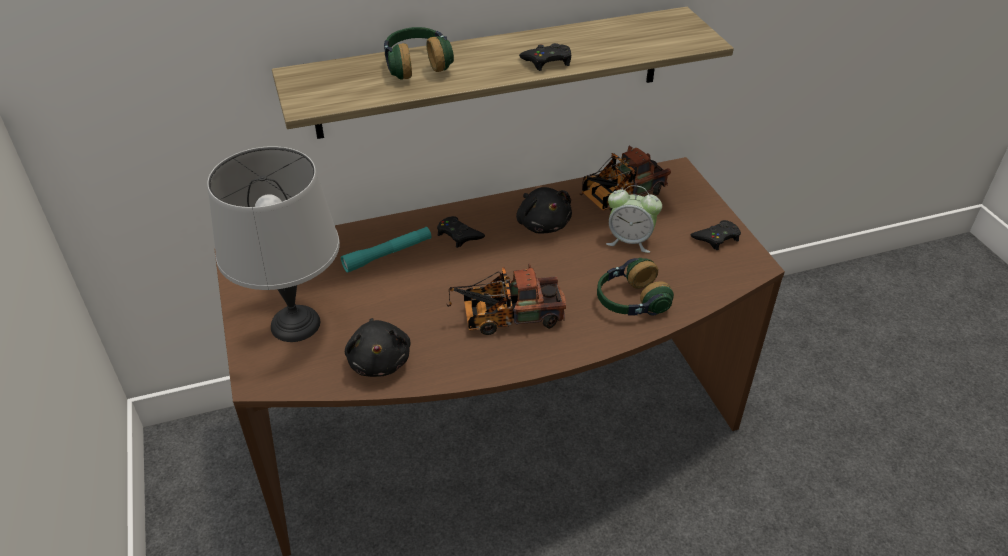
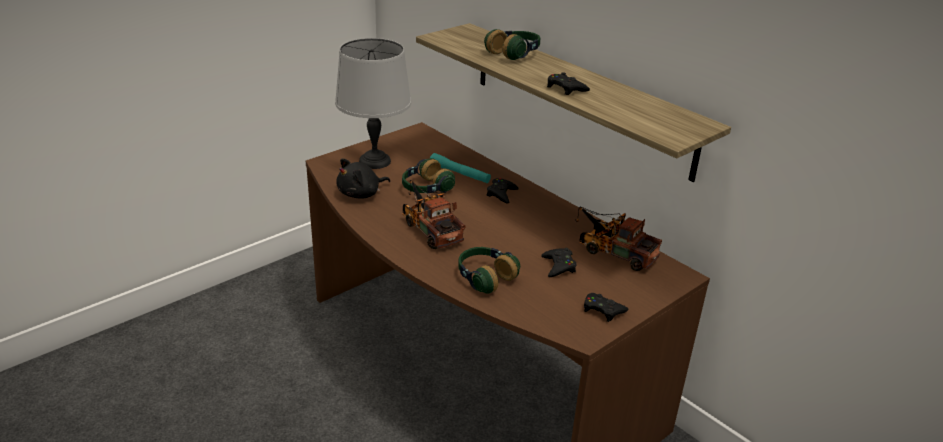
camera: 65 degrees right, 10 degrees down
black plush toy [516,187,572,233] -> none
alarm clock [606,185,662,253] -> black game controller [541,248,577,277]
none -> headphones [402,158,455,194]

